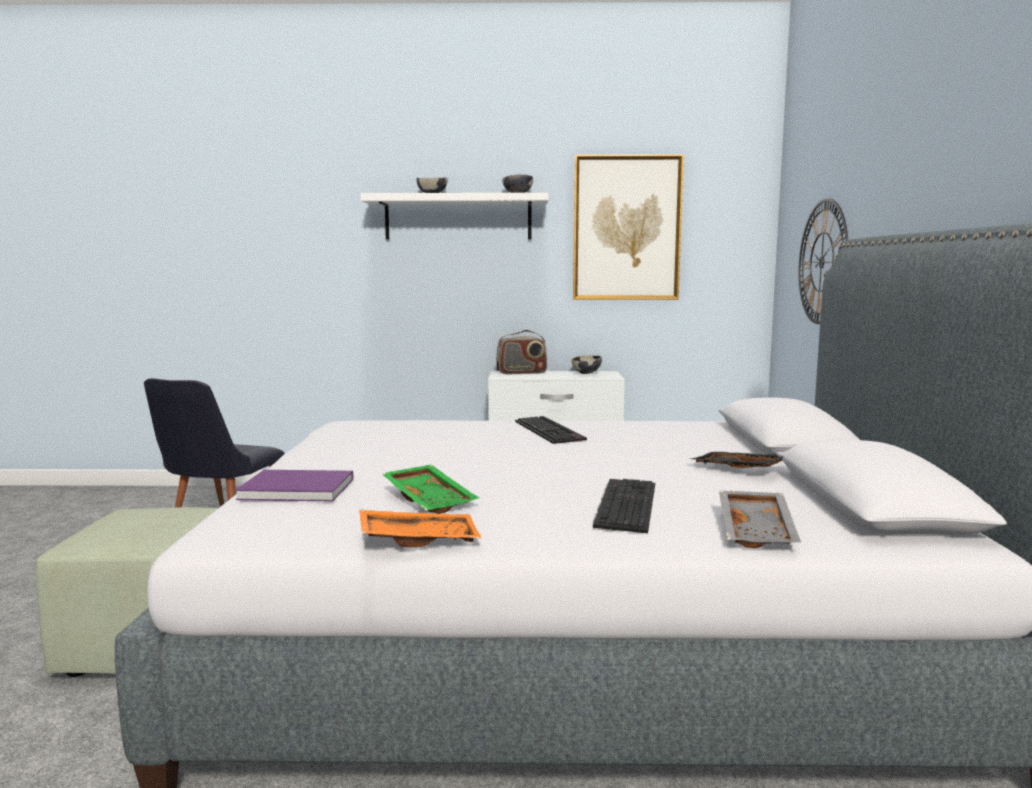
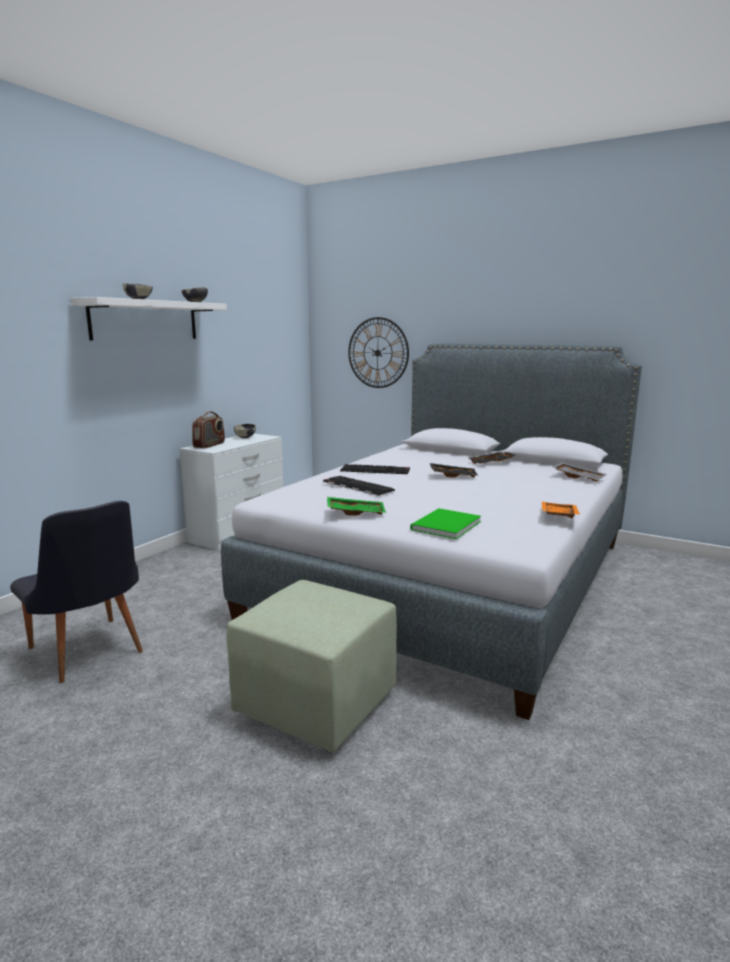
camera: 60 degrees left, 5 degrees up
purple book [235,470,353,501] -> green book [410,508,481,539]
green tray [382,465,479,514] -> green tray moved to [327,497,386,516]
picture [573,154,684,300] -> none
keyboard [593,479,655,533] -> keyboard moved to [323,476,395,496]
none -> black tray [430,463,478,478]

